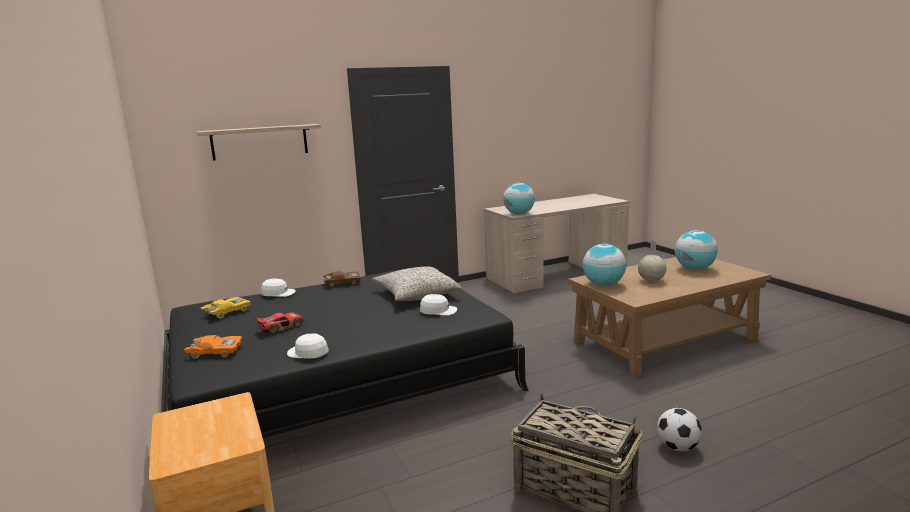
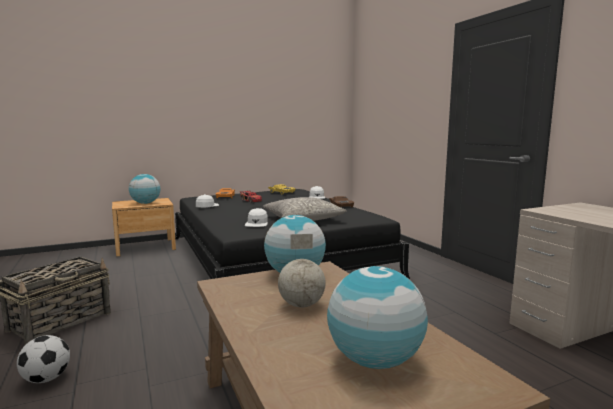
camera: 90 degrees right, 5 degrees down
shelf [197,124,321,161] -> none
globe [503,183,535,214] -> globe moved to [129,174,160,204]

